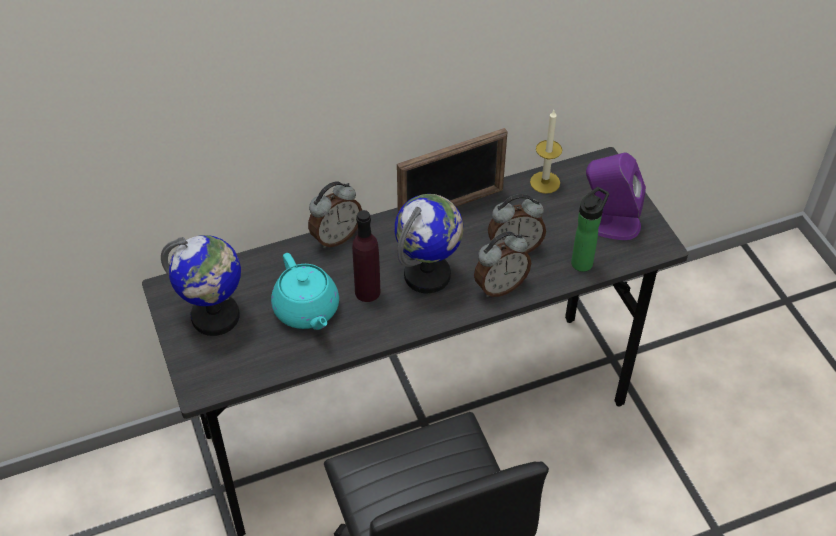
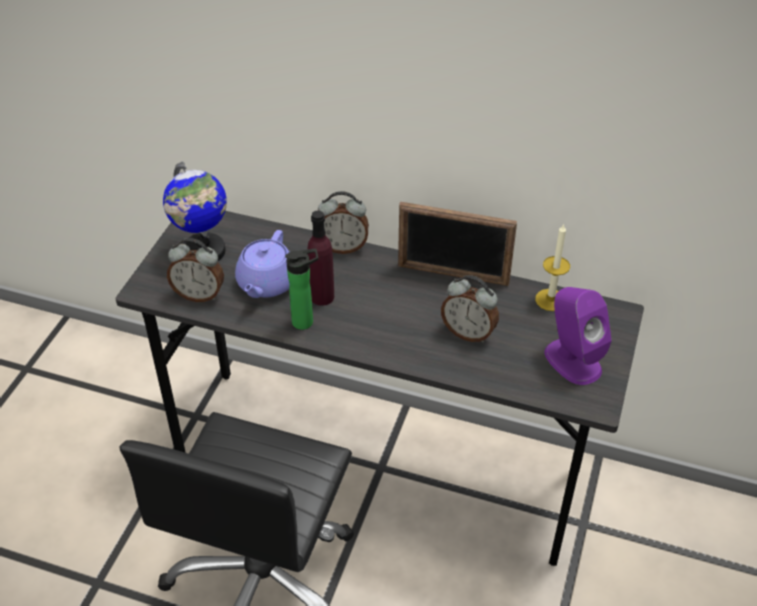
camera: 40 degrees right, 5 degrees down
turquoise teapot [271,253,339,330] -> purple teapot [235,230,290,298]
globe [395,194,463,294] -> none
alarm clock [474,232,531,297] -> alarm clock moved to [167,238,224,302]
bottle [571,187,609,272] -> bottle moved to [285,249,318,330]

